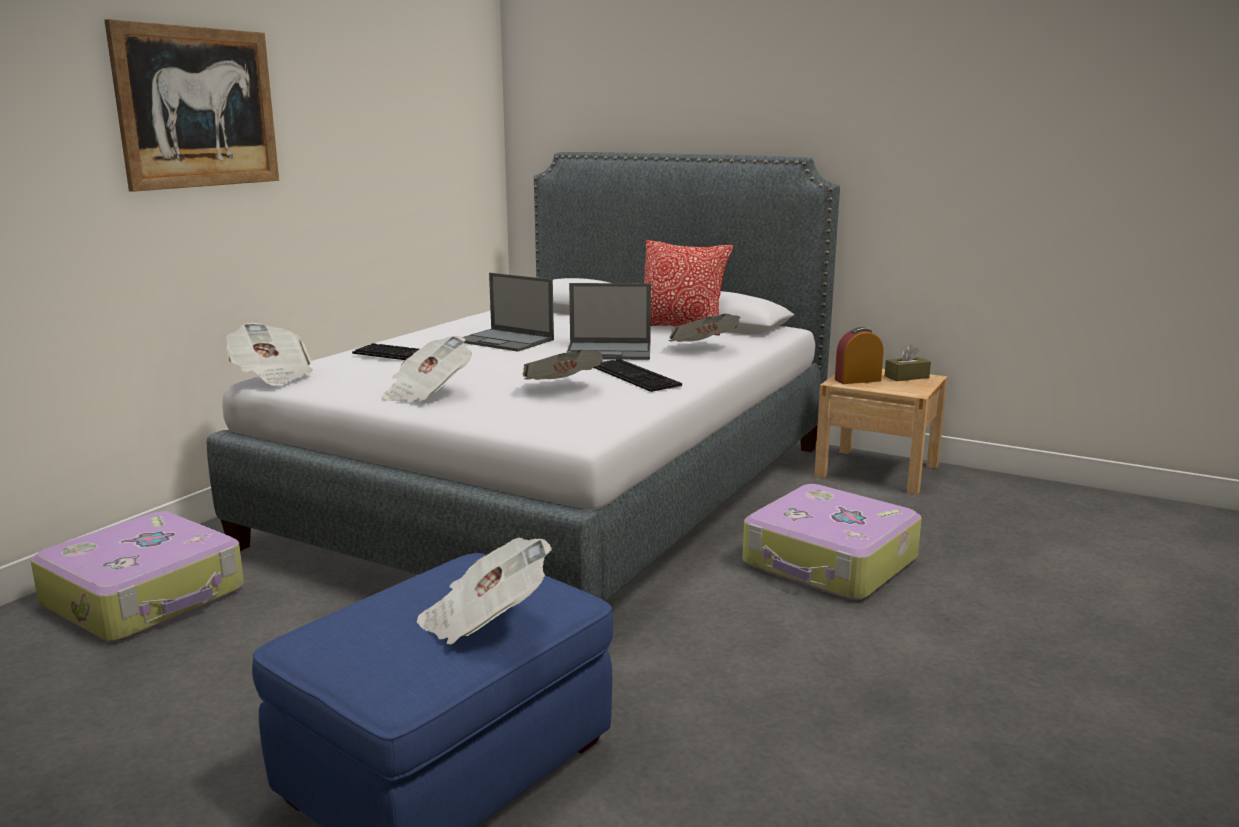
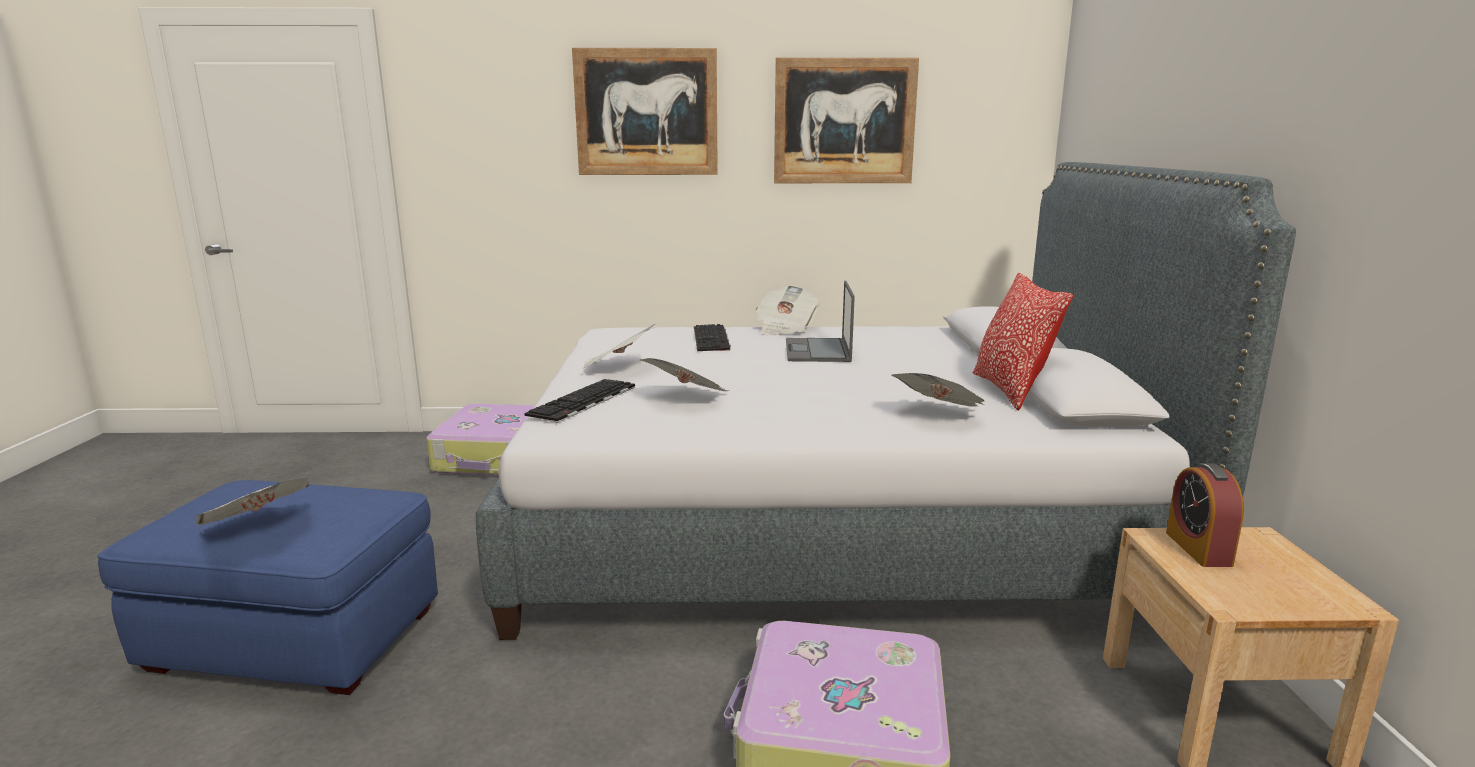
camera: 60 degrees right, 0 degrees up
newspaper [226,323,313,386] -> newspaper moved to [756,285,820,336]
laptop [567,283,651,360] -> none
keyboard [593,359,682,392] -> keyboard moved to [524,379,635,423]
alarm clock [835,327,884,384] -> alarm clock turned 135 degrees counterclockwise [1166,463,1244,567]
brown tissue box [885,345,931,381] -> none
none -> picture [774,57,919,183]

